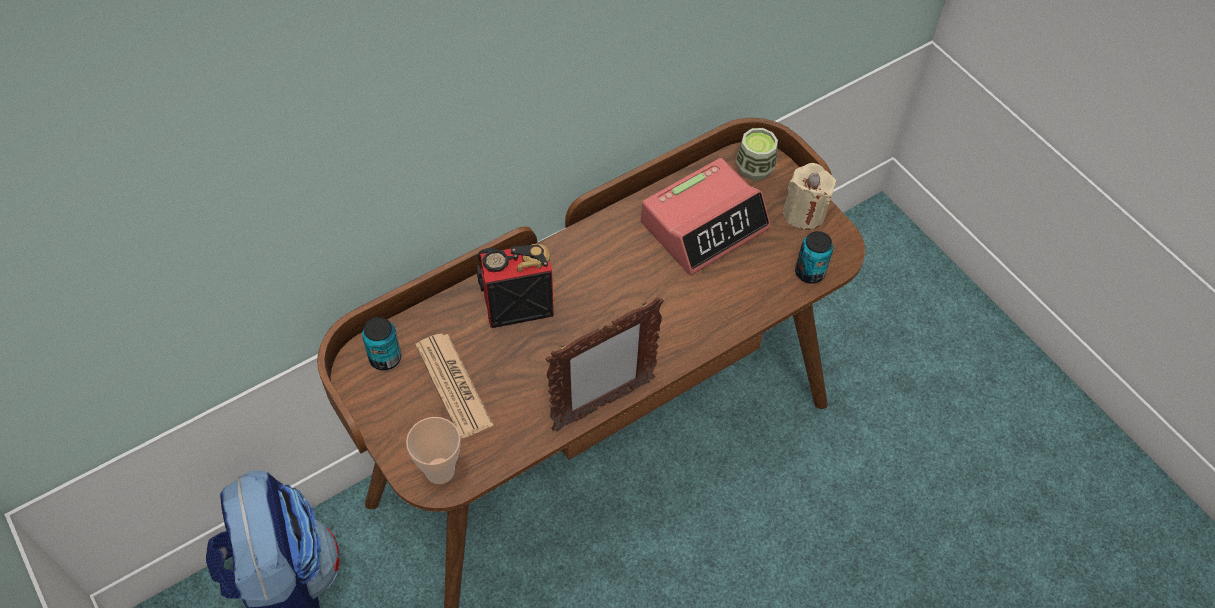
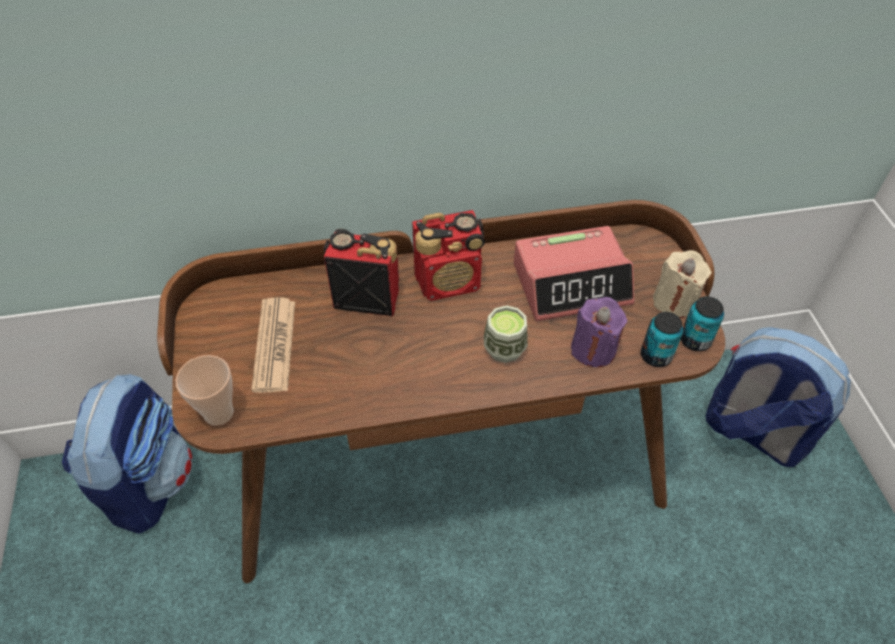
camera: 25 degrees right, 5 degrees down
can [362,317,401,370] -> can moved to [681,296,724,351]
picture frame [545,297,664,431] -> none
cup [736,128,778,180] -> cup moved to [484,305,528,363]
none -> radio [412,210,485,301]
none -> purple candle [571,297,627,367]
none -> backpack [706,327,851,467]

